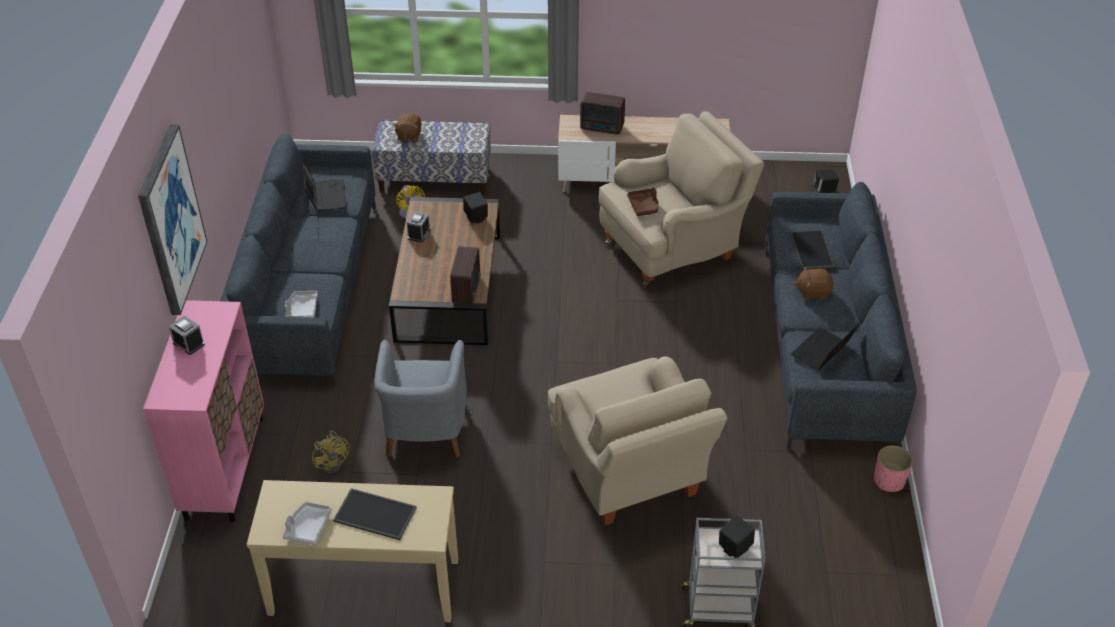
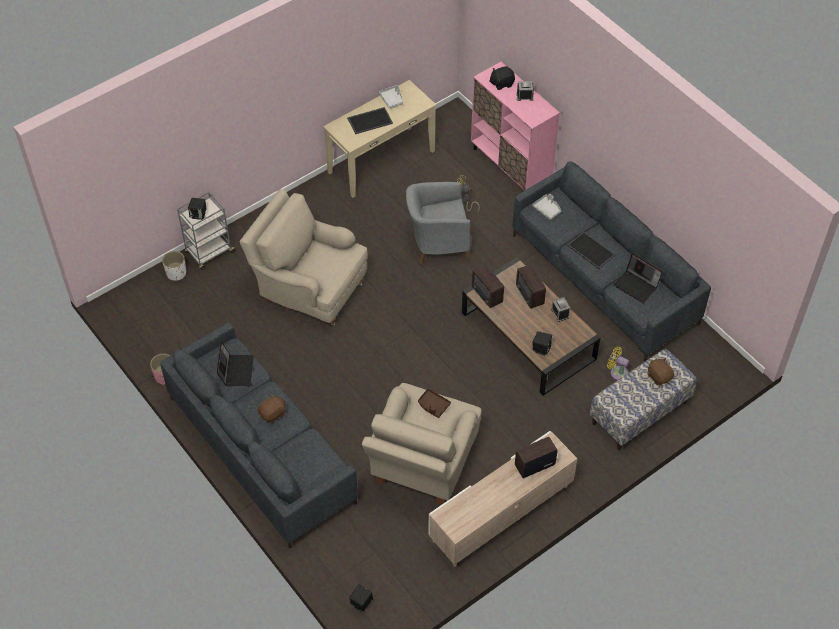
camera: 140 degrees right, 10 degrees up
picture [138,124,207,315] -> none
grey armchair [375,340,467,457] -> grey armchair turned 60 degrees counterclockwise [406,182,471,265]
tray [790,230,835,270] -> tray moved to [567,232,615,269]
none -> white planter [162,251,186,281]
none -> black plush toy [489,66,515,90]
none -> radio [516,264,546,309]

